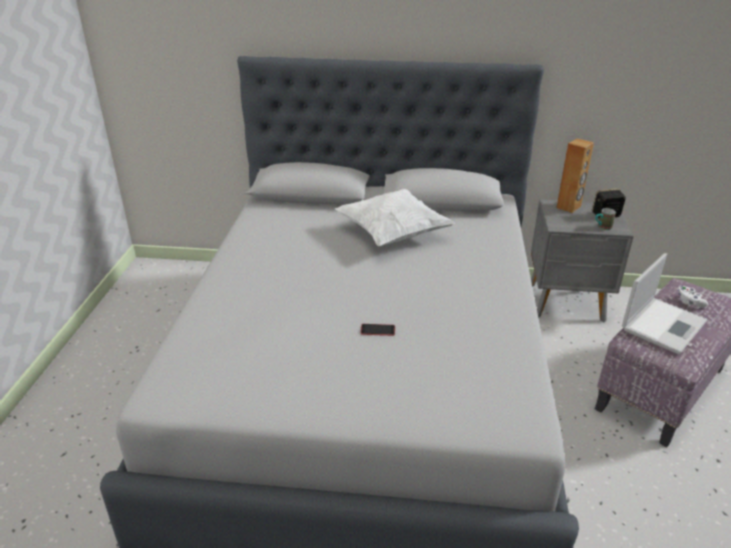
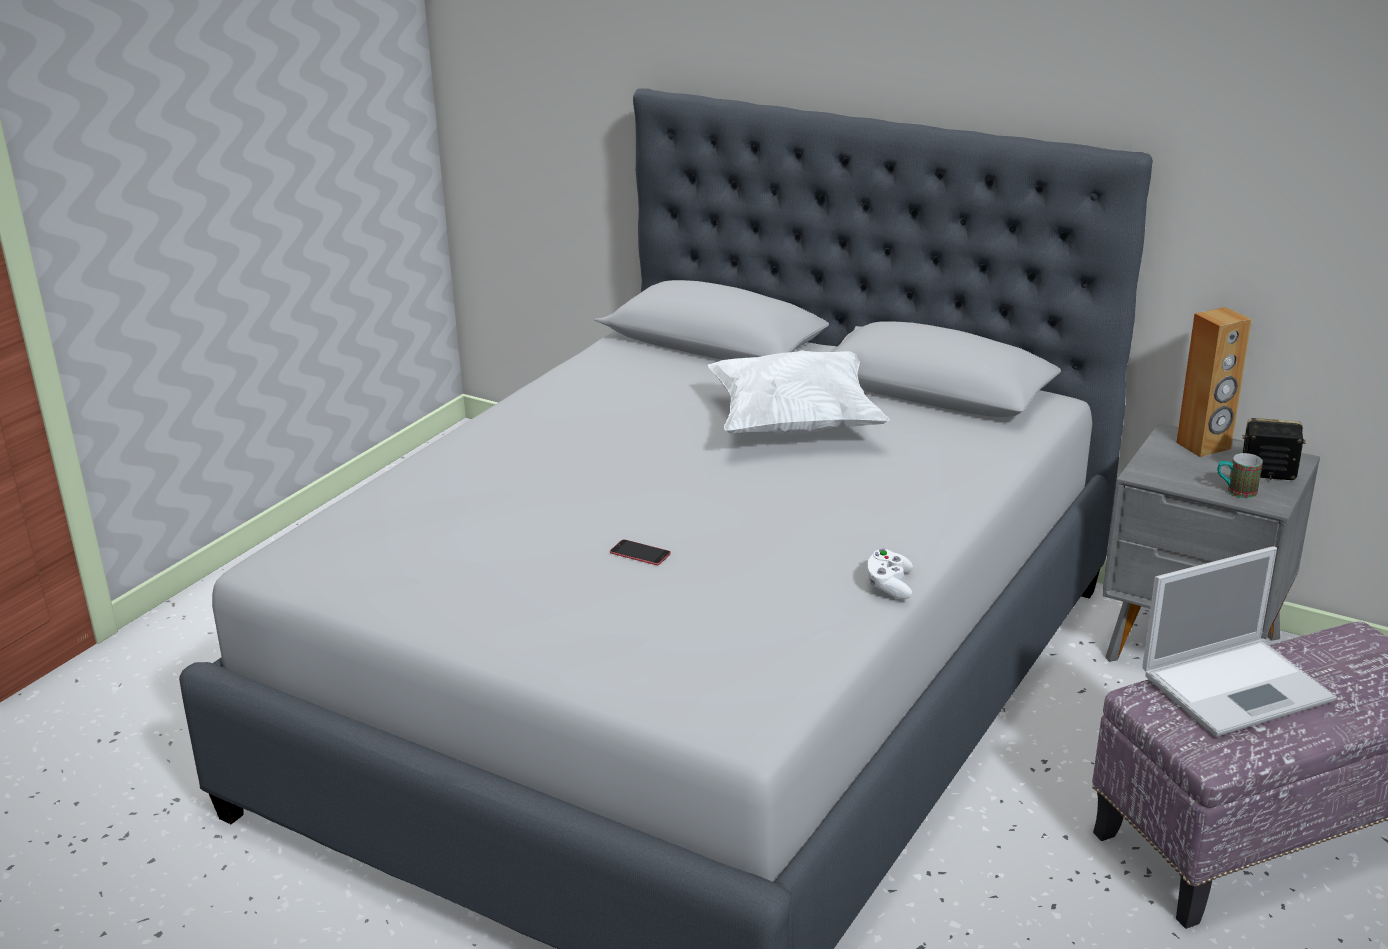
camera: 25 degrees right, 5 degrees down
white game controller [678,286,708,308] -> white game controller moved to [867,549,913,599]

